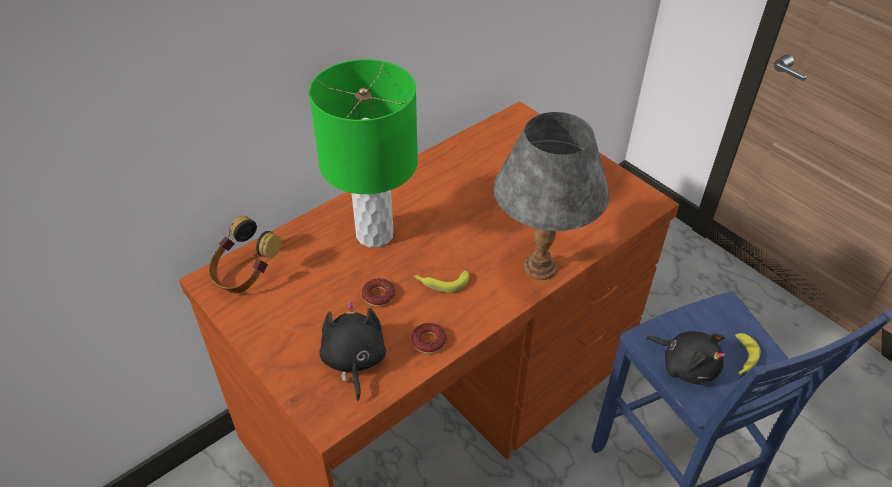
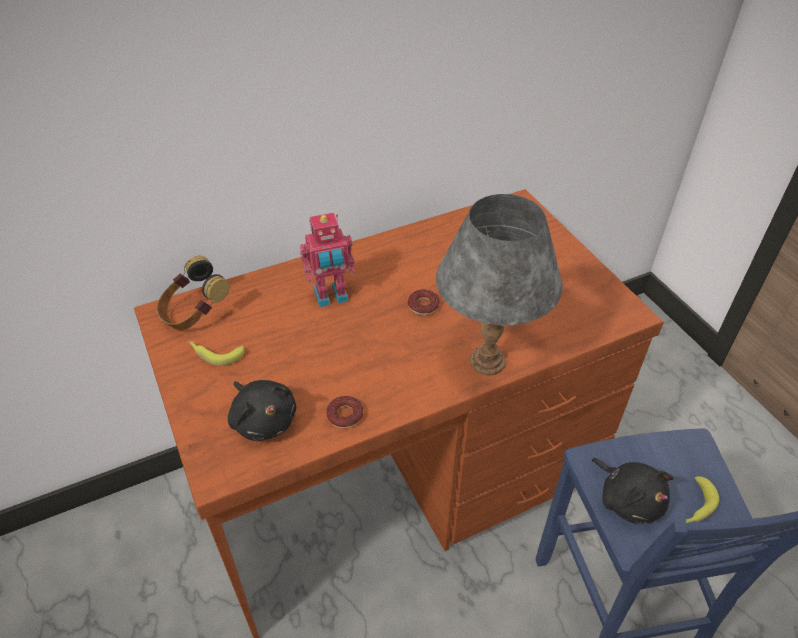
camera: 15 degrees right, 0 degrees up
green table lamp [309,59,418,248] -> toy robot [300,213,355,307]
black plush toy [319,302,386,401] -> black plush toy turned 135 degrees clockwise [228,380,296,441]
donut [362,278,395,307] -> donut moved to [408,290,440,315]
banana [414,270,469,293] -> banana moved to [189,341,245,366]

